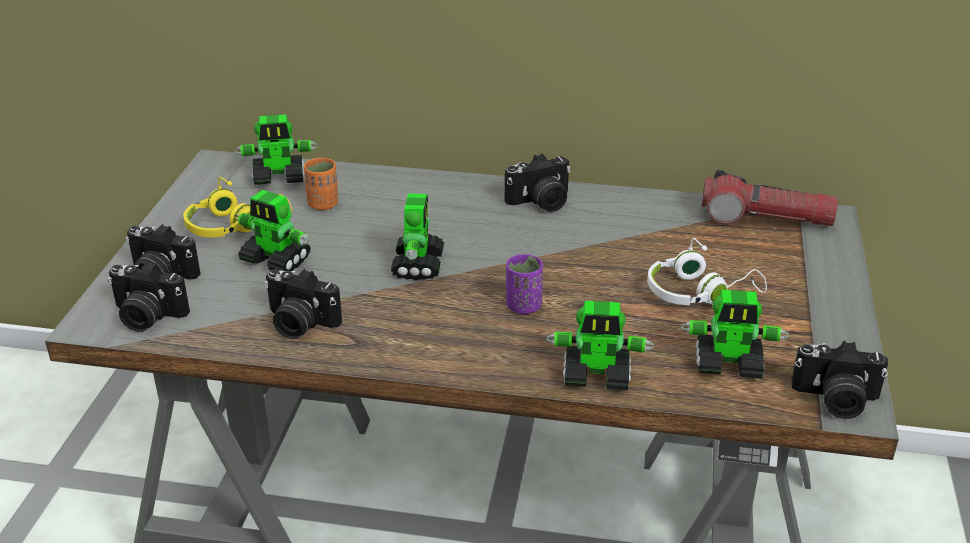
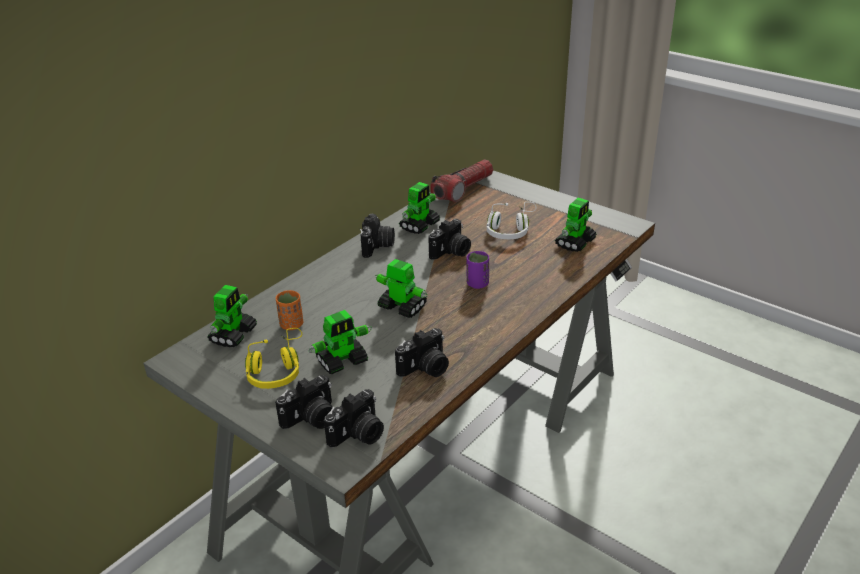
camera: 60 degrees left, 0 degrees up
toy robot [546,301,654,390] -> toy robot moved to [399,182,440,234]
camera [791,341,888,419] -> camera moved to [429,219,471,260]

